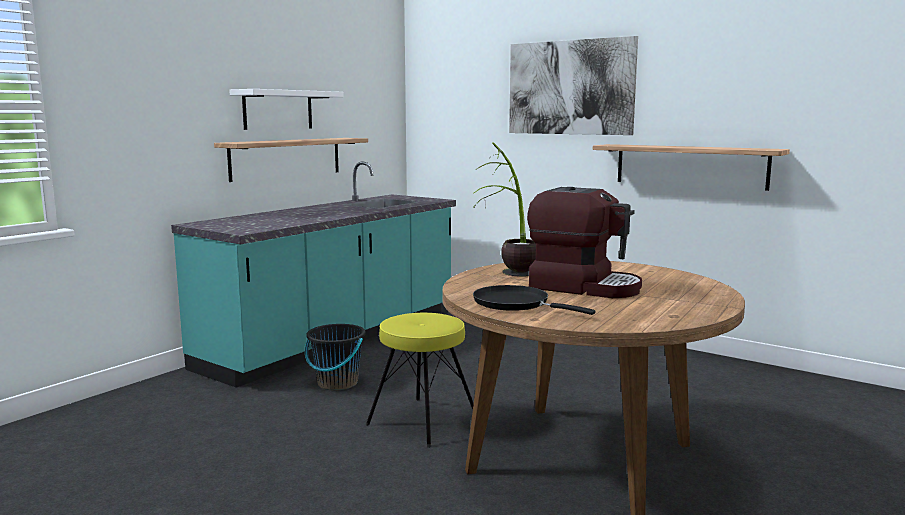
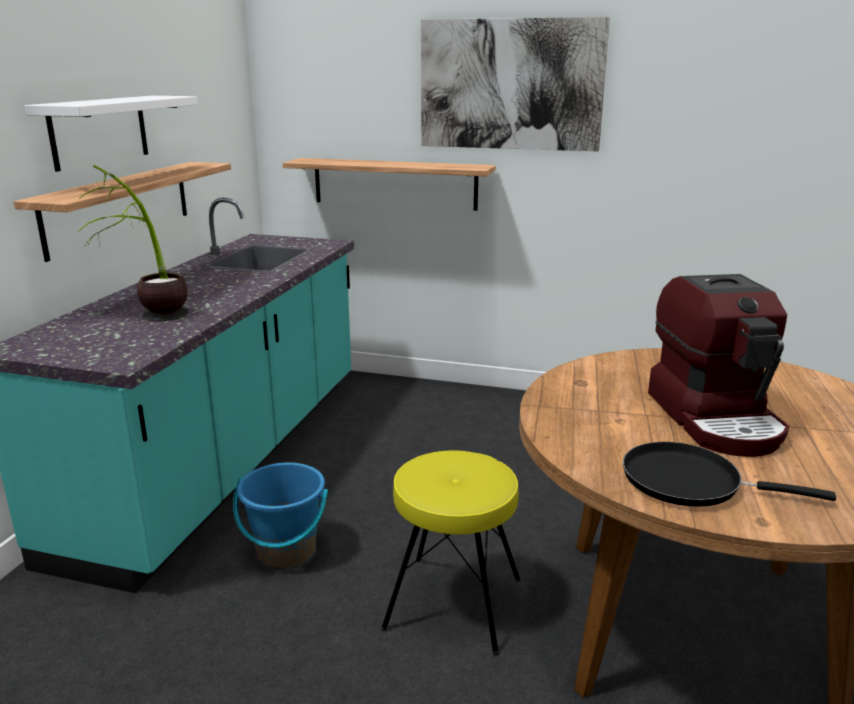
camera: 20 degrees left, 10 degrees up
black bucket [305,324,366,390] -> blue bucket [233,463,328,568]
potted plant [473,142,536,277] -> potted plant moved to [79,165,189,321]
coffee machine [527,187,642,298] -> coffee machine turned 75 degrees clockwise [648,274,789,457]
shelf [593,144,790,191] -> shelf moved to [283,158,496,211]

